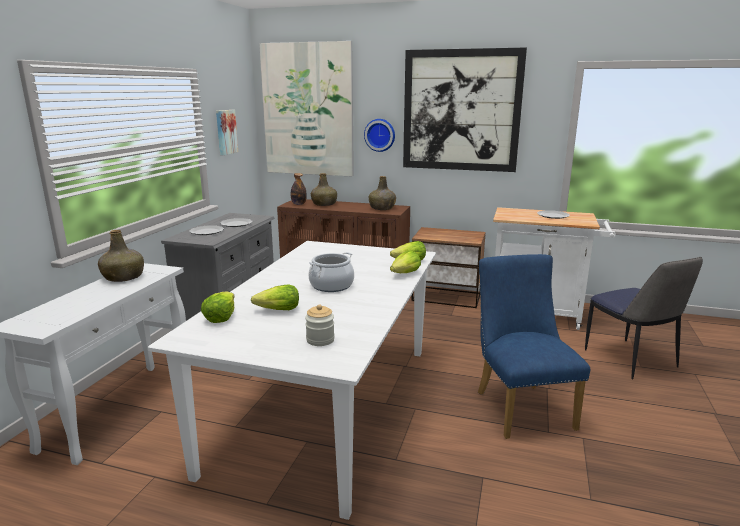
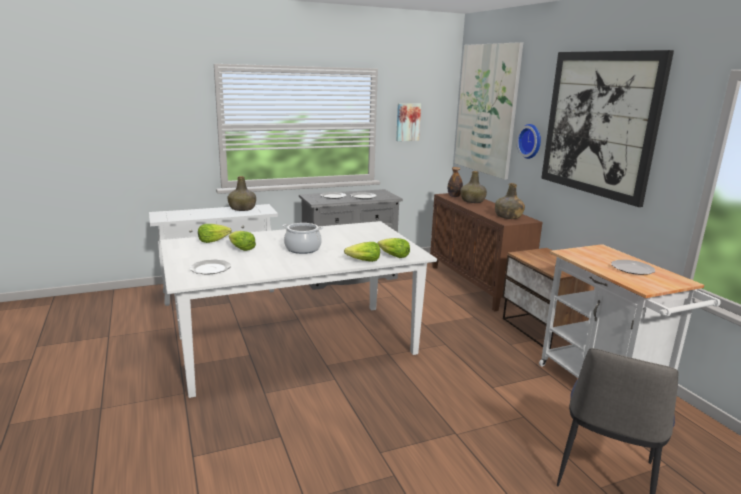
camera: 50 degrees right, 0 degrees up
jar [305,304,335,346] -> plate [190,260,231,274]
blue chair [478,254,590,439] -> none

